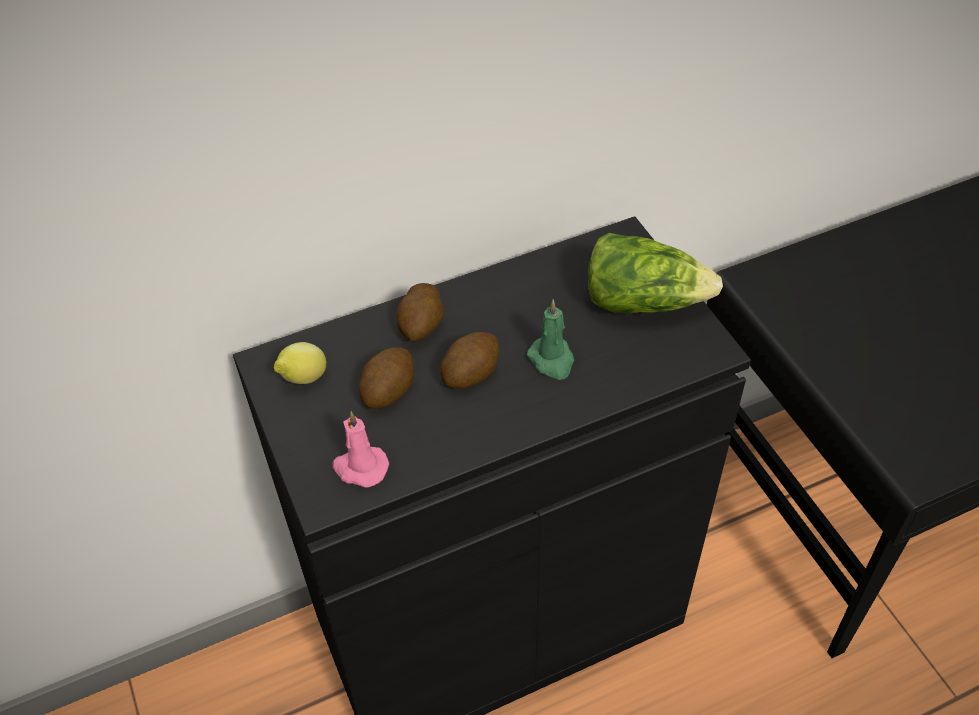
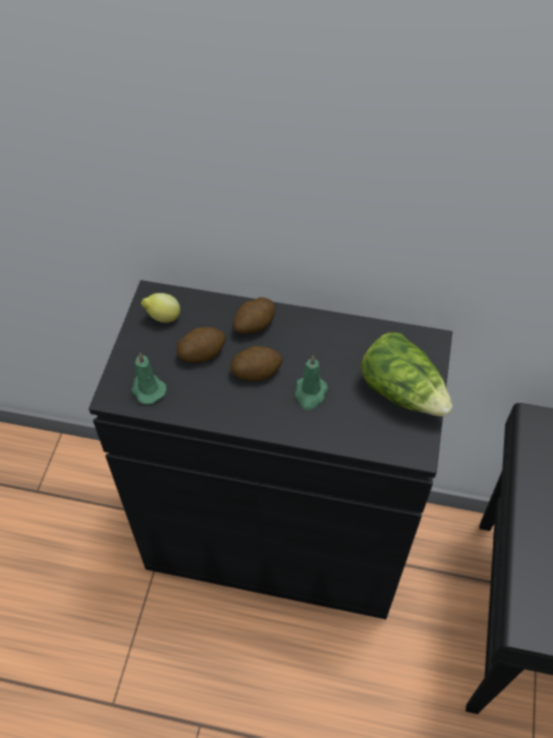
camera: 35 degrees right, 5 degrees up
pink candle [333,412,389,488] -> green candle [131,353,166,404]

